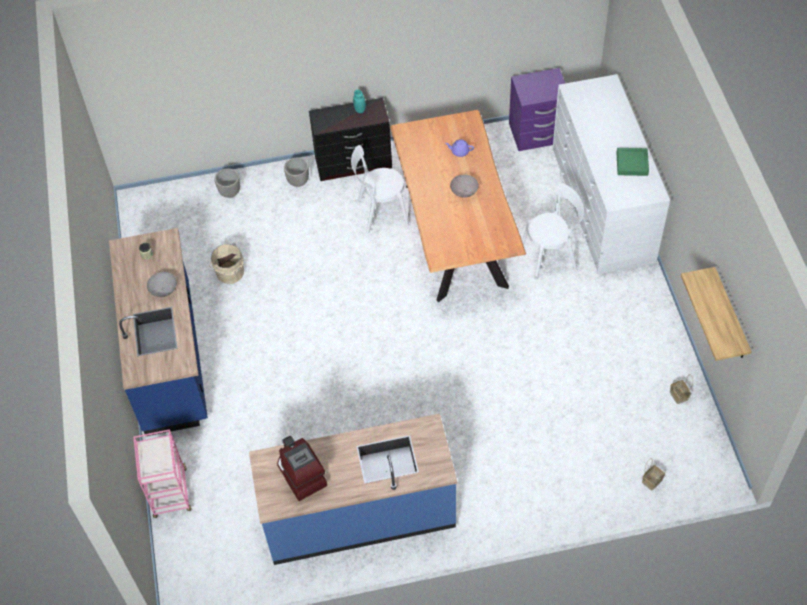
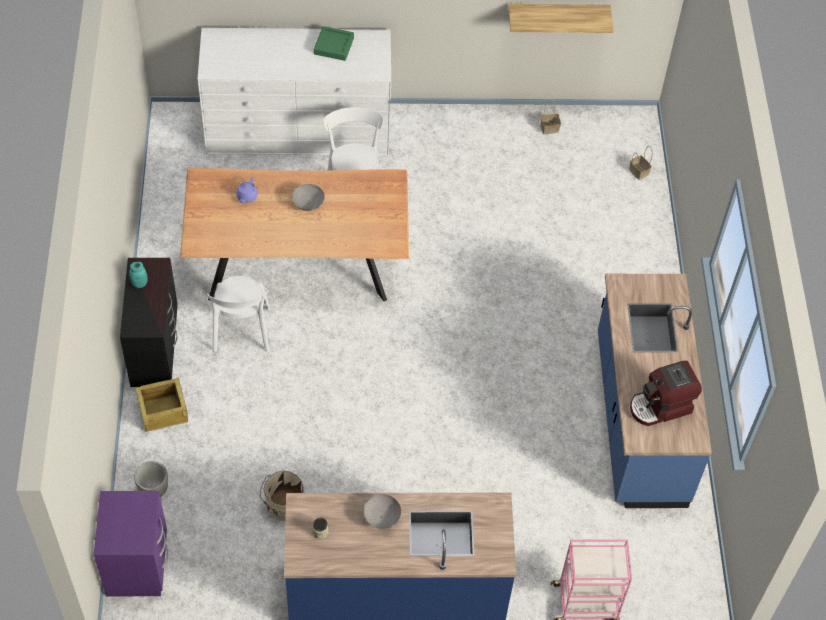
camera: 85 degrees left, 0 degrees up
planter [284,158,309,187] -> crate [136,377,188,432]
purple nightstand [509,68,565,151] -> purple nightstand moved to [94,491,168,596]

